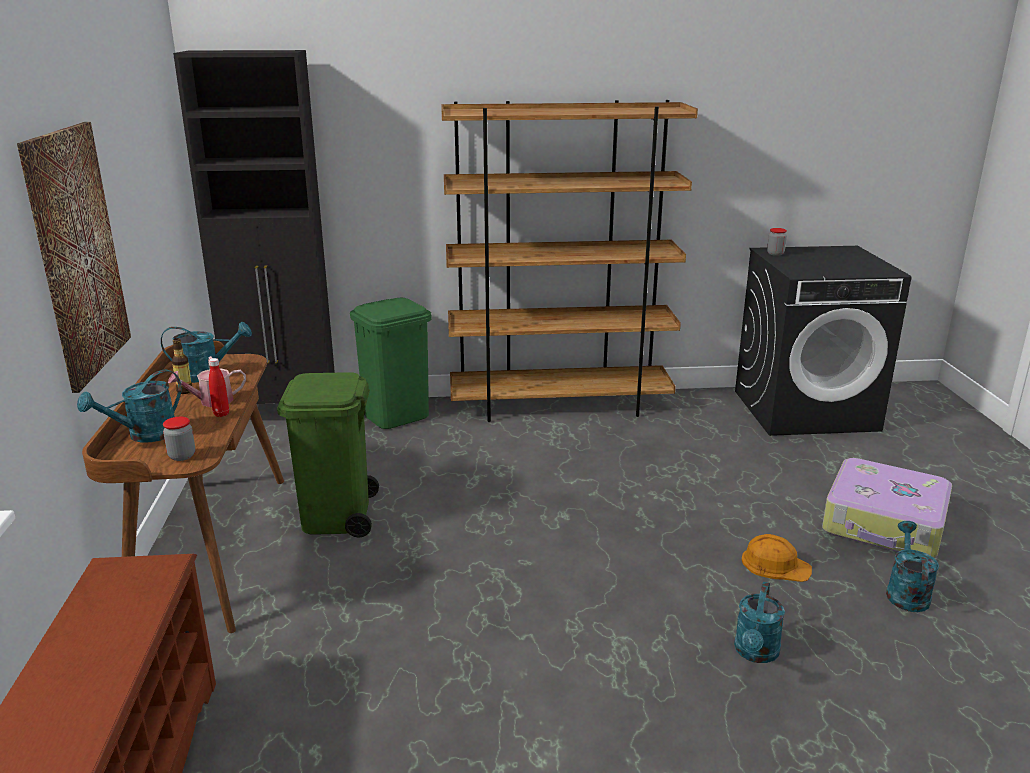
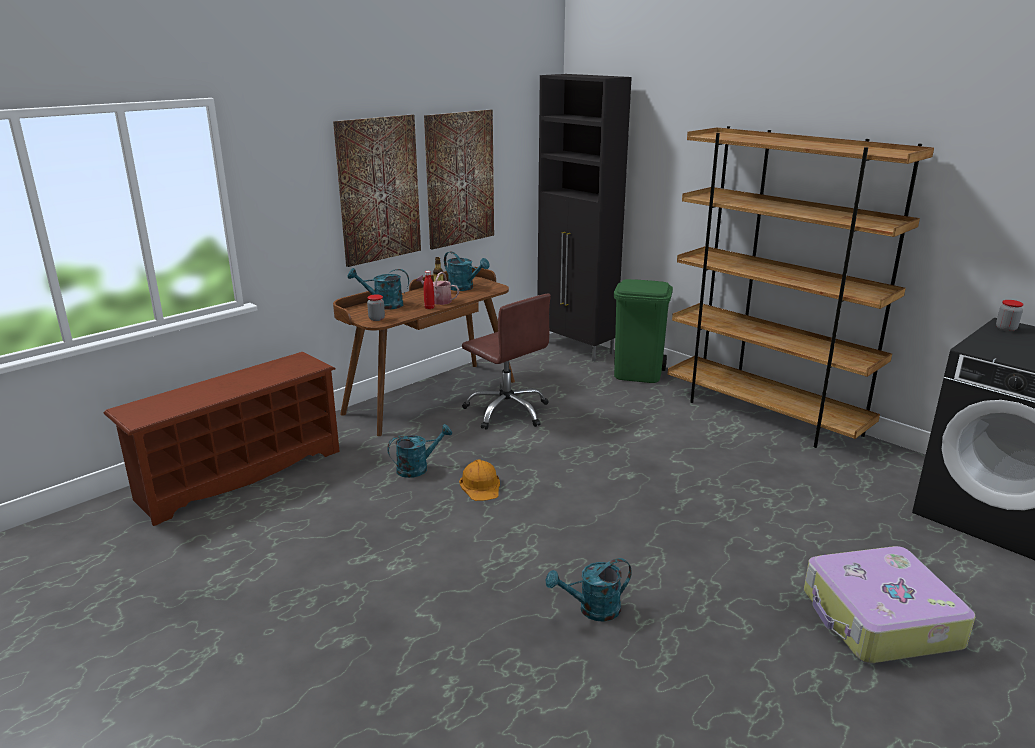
camera: 50 degrees right, 0 degrees up
green trash can [277,372,379,538] -> brown office chair [462,294,551,430]
orange hard hat [742,534,812,582] -> orange hard hat moved to [459,459,500,501]
turquoise watering can [886,521,939,612] -> turquoise watering can moved to [387,424,452,478]
none -> picture [424,110,494,250]

